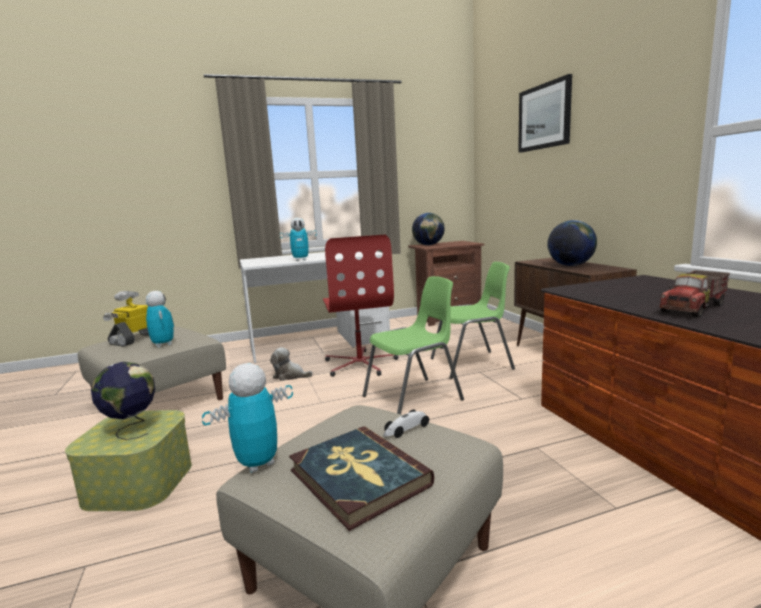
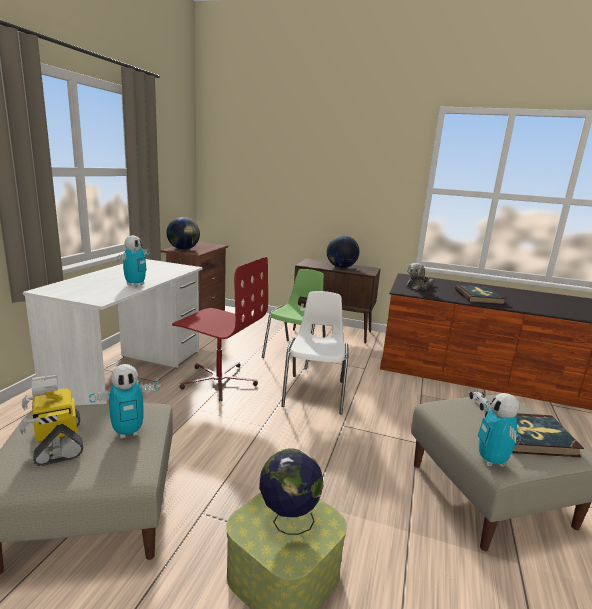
camera: 55 degrees left, 5 degrees up
toy robot [146,291,174,347] -> toy robot turned 150 degrees clockwise [89,364,160,439]
plush toy [270,347,313,381] -> plush toy moved to [406,263,433,290]
green chair [363,276,464,414] -> white chair [281,291,349,415]
picture [518,74,572,153] -> none
toy truck [659,270,730,318] -> book [455,285,506,305]

